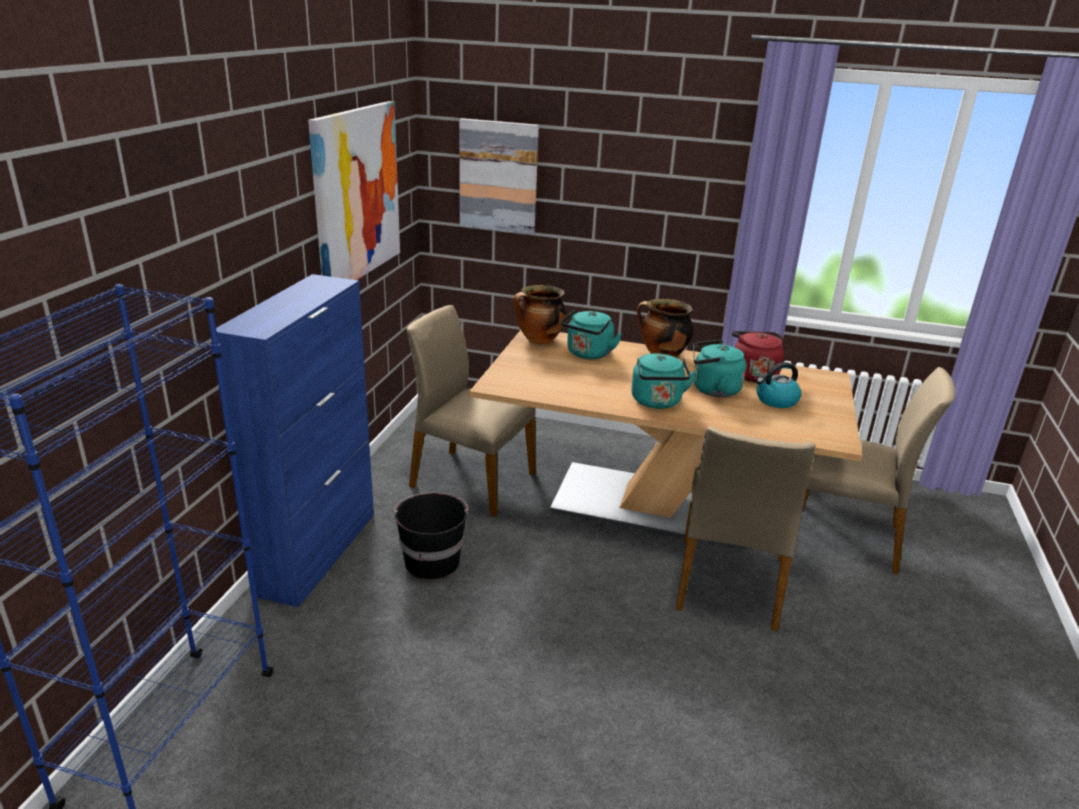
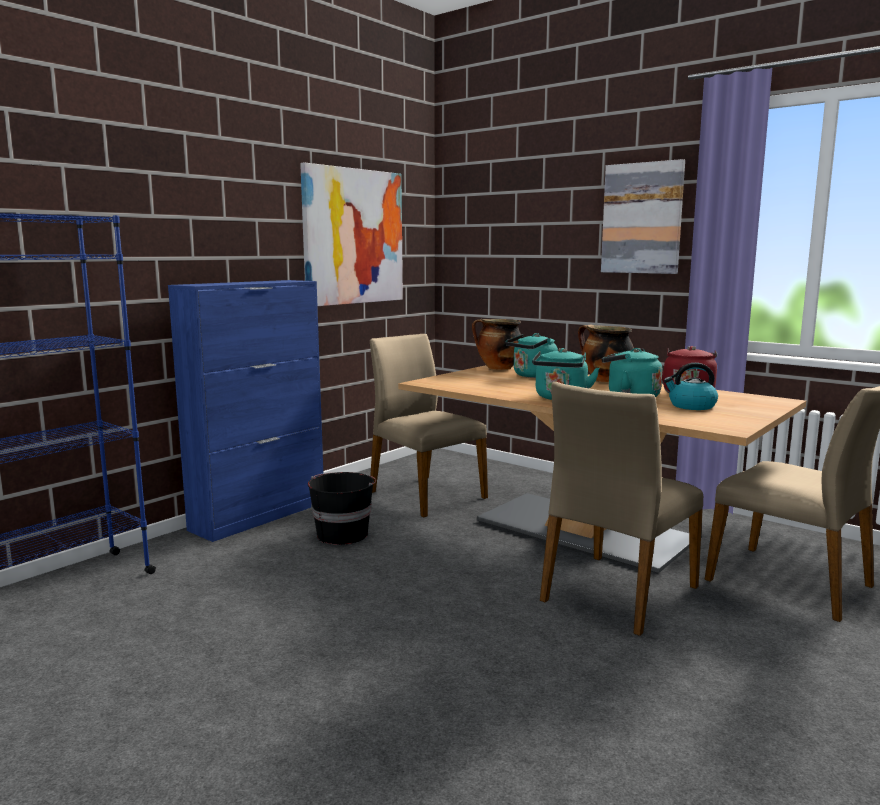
camera: 25 degrees right, 15 degrees down
picture [459,118,539,235] -> picture moved to [601,159,685,274]

